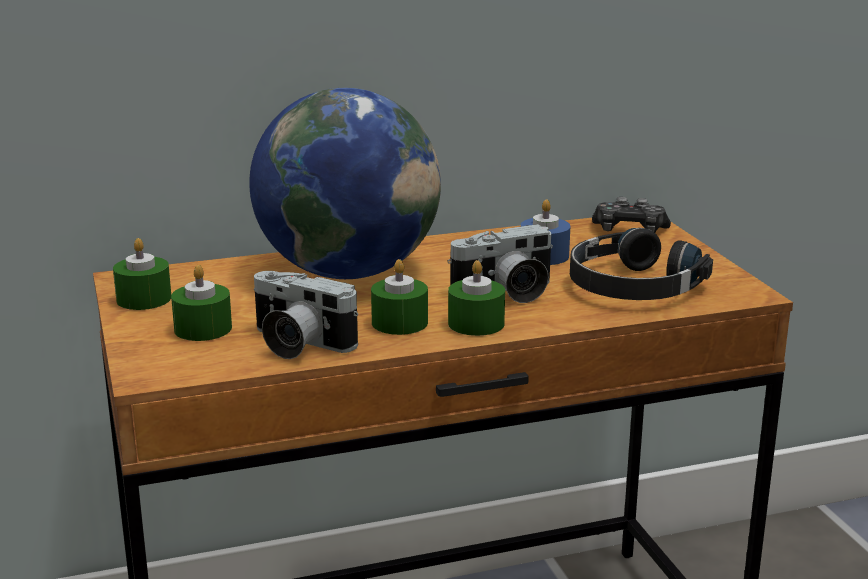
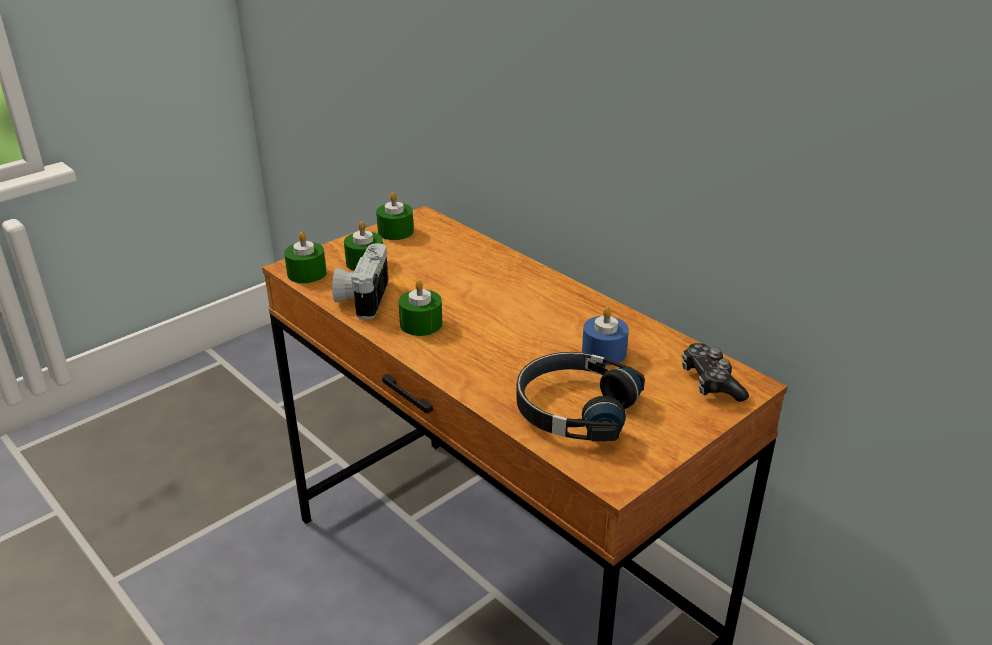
camera: 65 degrees right, 10 degrees up
globe [249,88,441,279] -> none
camera [447,224,553,303] -> none
green candle [448,260,505,336] -> green candle moved to [284,232,327,283]

